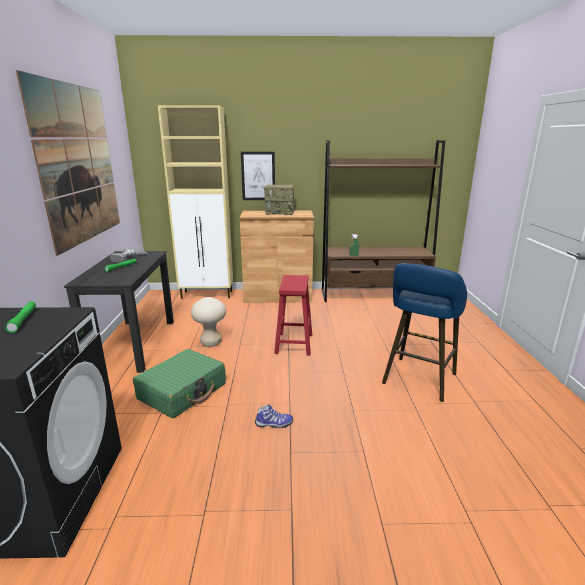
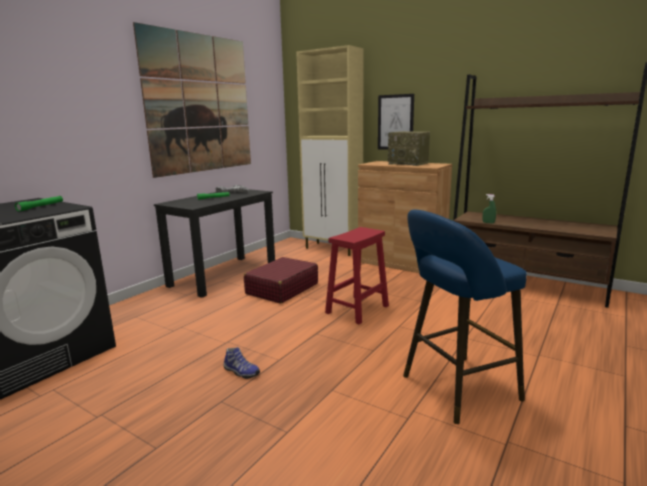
camera: 35 degrees right, 5 degrees down
green suitcase [133,349,226,418] -> none
beige stool [191,297,226,347] -> red suitcase [244,257,318,304]

